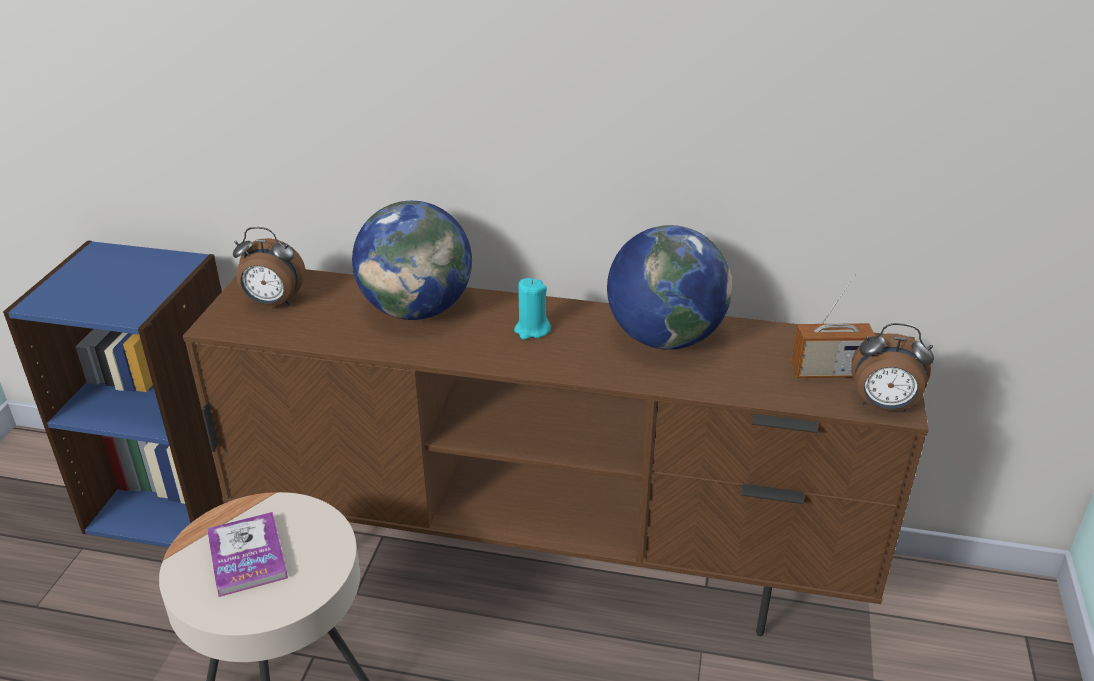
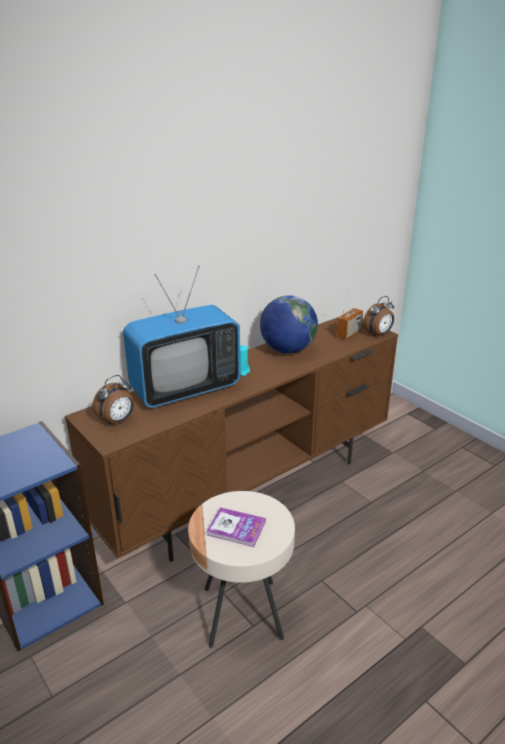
camera: 50 degrees left, 5 degrees down
globe [352,201,472,320] -> television [123,266,240,408]

